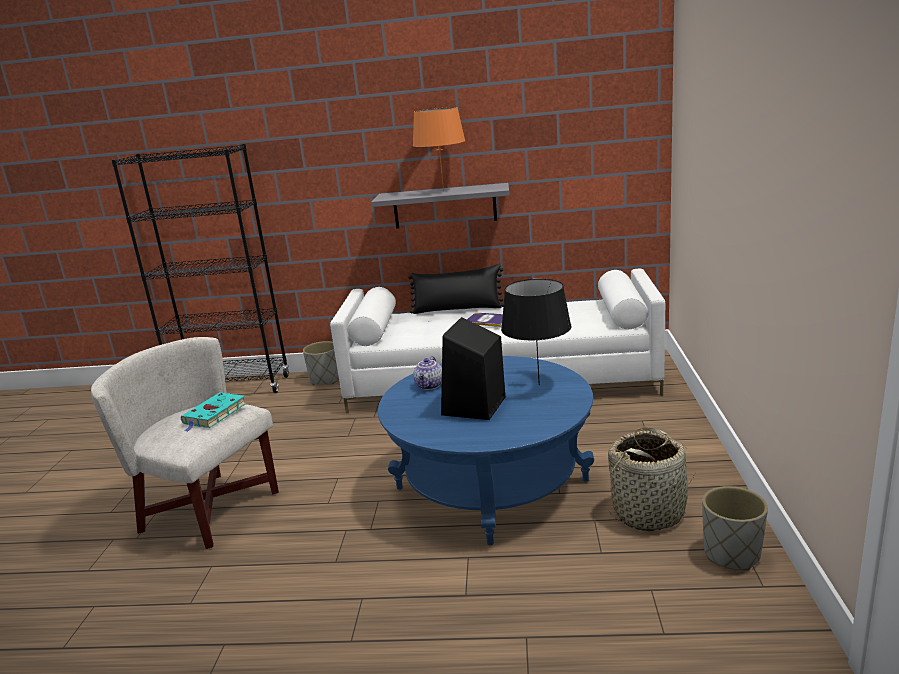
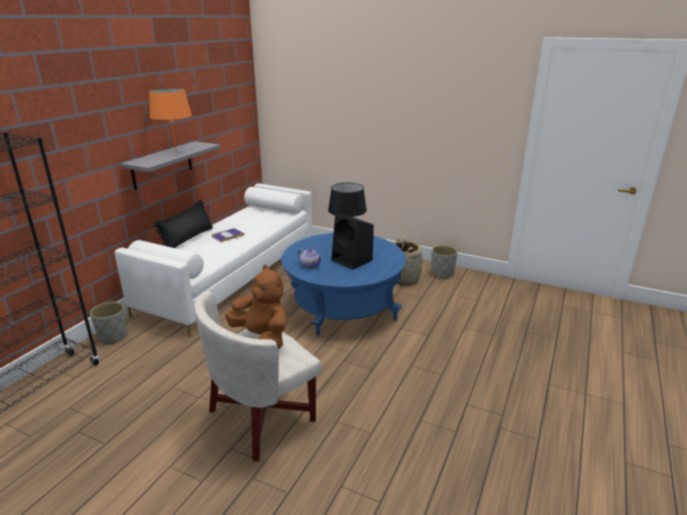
camera: 70 degrees left, 5 degrees up
turquoise book [181,392,246,432] -> brown plush toy [225,265,287,350]

